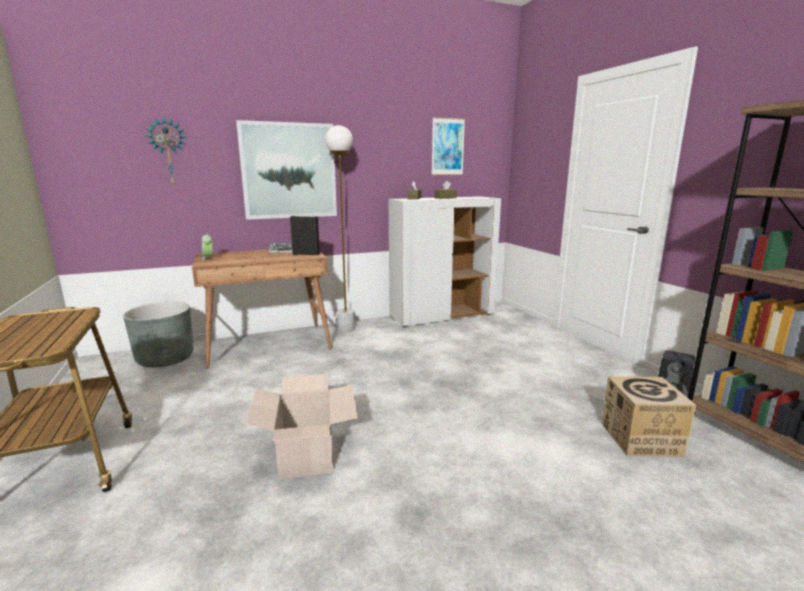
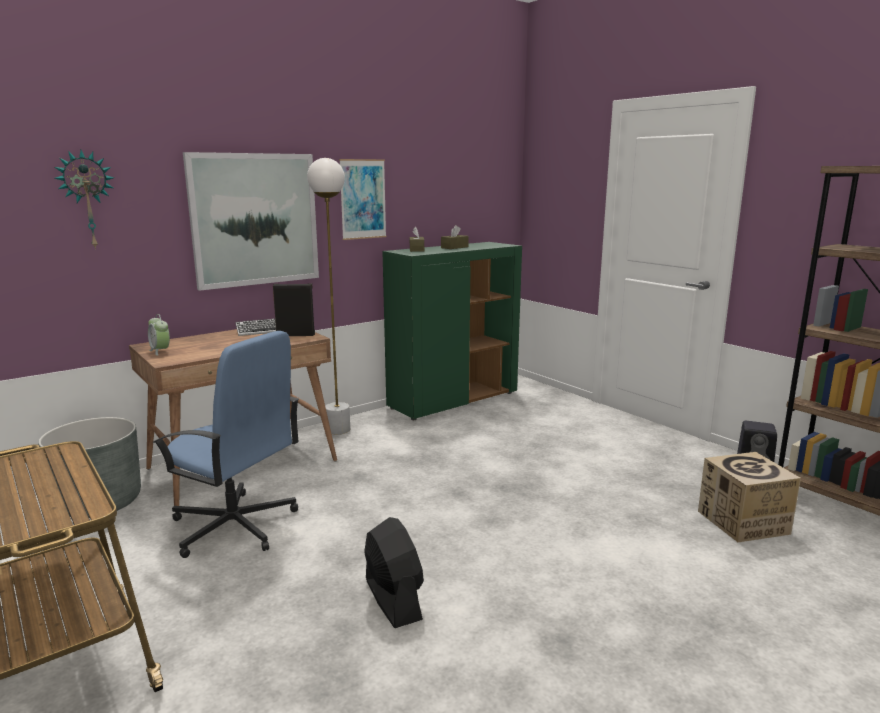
camera: 15 degrees left, 0 degrees up
cardboard box [246,374,358,479] -> black fan [364,517,424,628]
white cabinet [389,196,501,327] -> green cabinet [382,242,522,420]
picture [431,117,465,175] -> picture moved to [339,159,387,240]
none -> blue office chair [152,331,299,558]

